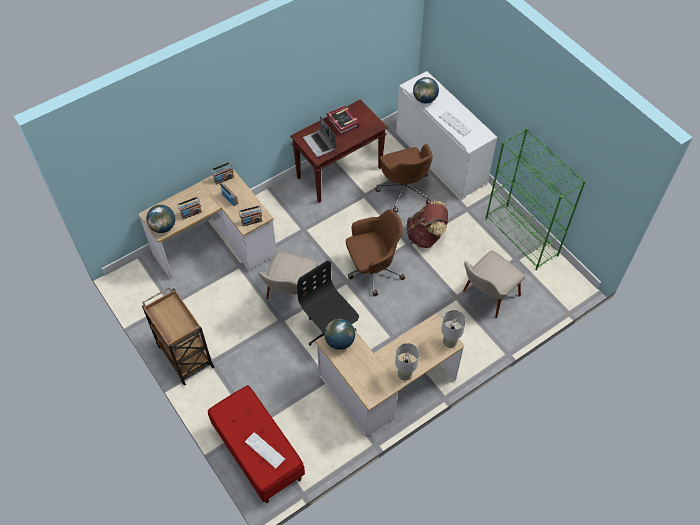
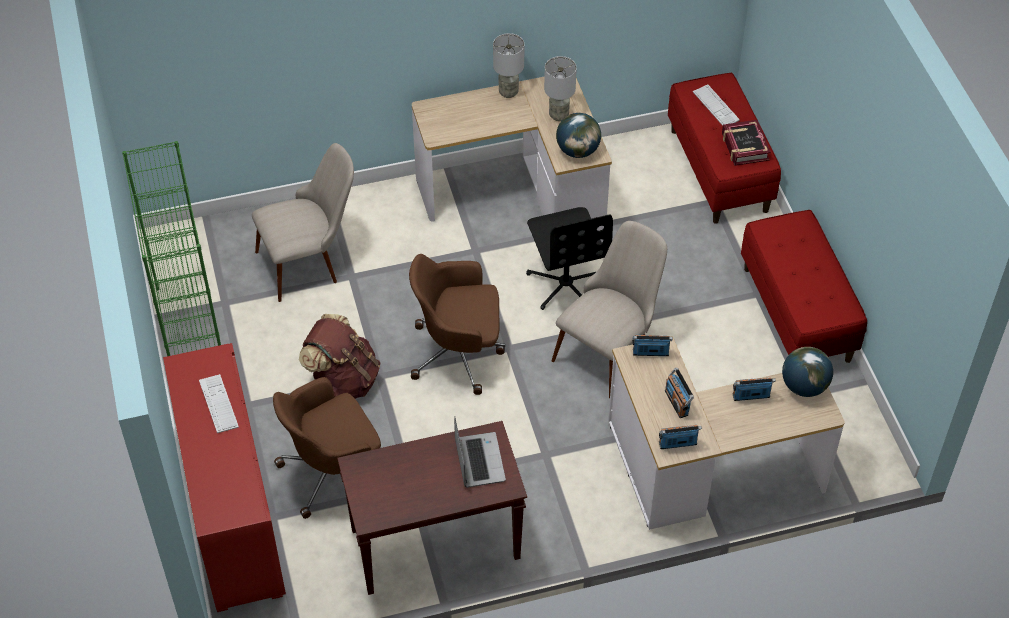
camera: 160 degrees left, 5 degrees down
brown cart [142,287,215,385] -> red bench [741,210,867,363]
book [327,106,359,136] -> book moved to [722,120,771,166]
brown office chair [375,144,433,213] -> brown office chair turned 120 degrees counterclockwise [273,377,381,519]
white cabinet [396,71,497,199] -> red cabinet [163,343,286,612]
globe [413,77,439,103] -> none
grey table lamp [441,310,466,348] -> grey table lamp moved to [544,56,577,121]

